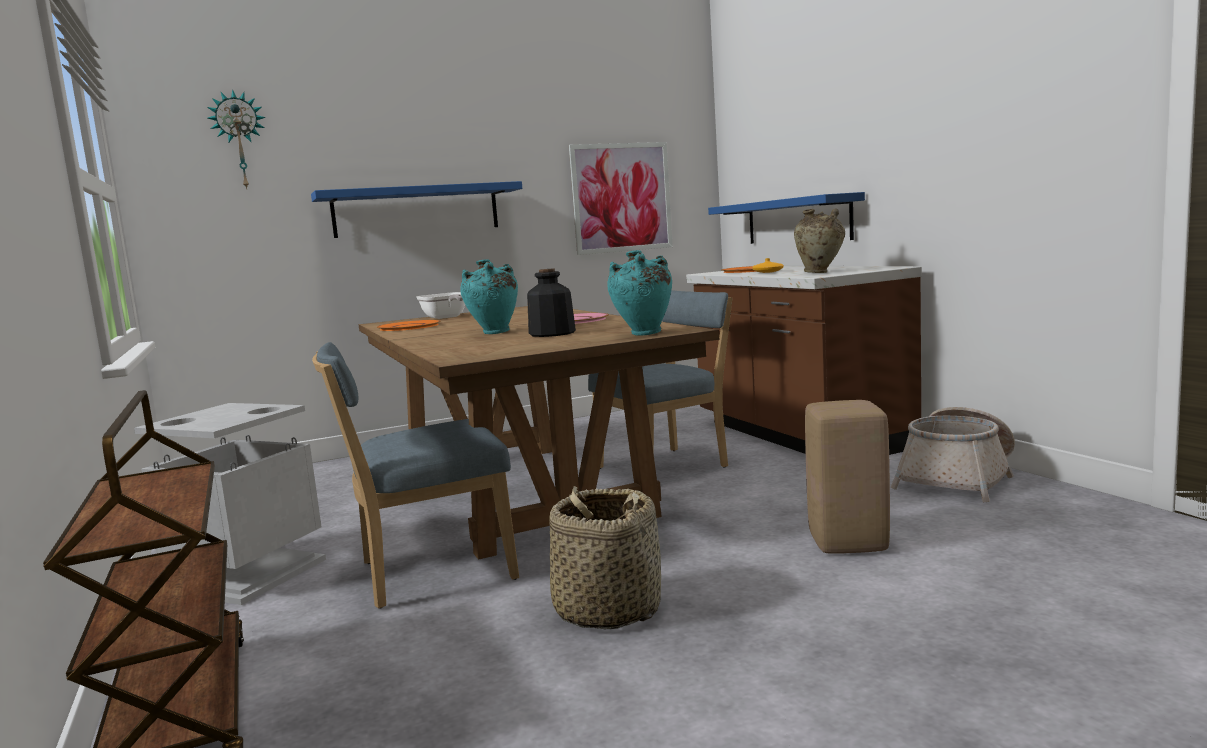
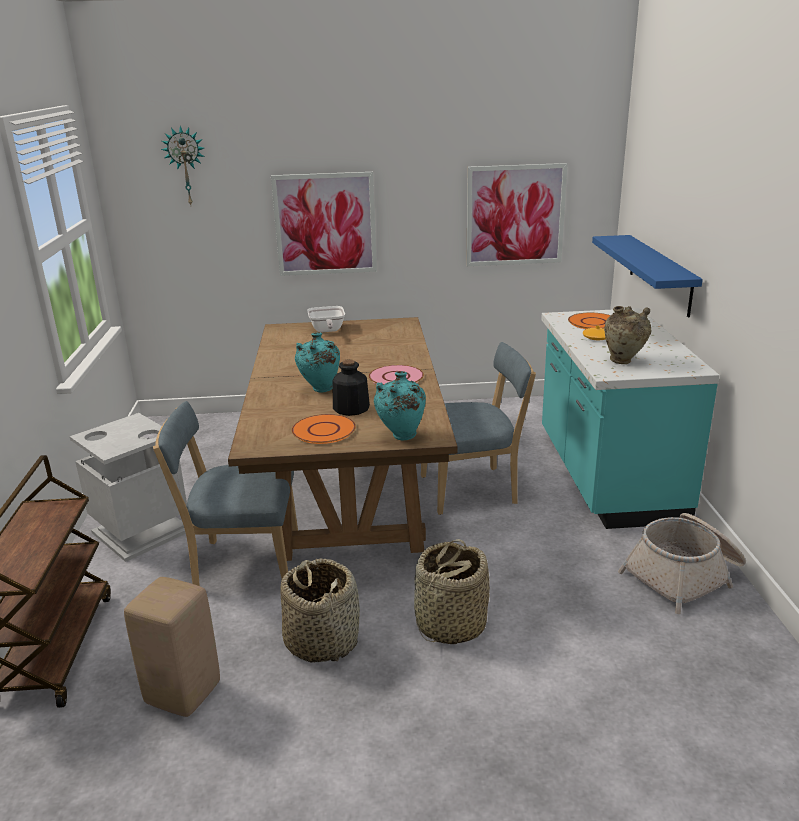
camera: 20 degrees right, 15 degrees up
blue shelf [311,181,522,238] -> picture [271,172,377,276]
orange plate [377,320,441,331] -> orange plate moved to [292,414,356,444]
brown counter [686,265,922,455] -> turquoise counter [541,308,720,529]
beige stool [805,400,890,554] -> beige stool moved to [124,577,220,717]
none -> basket [414,539,490,644]

